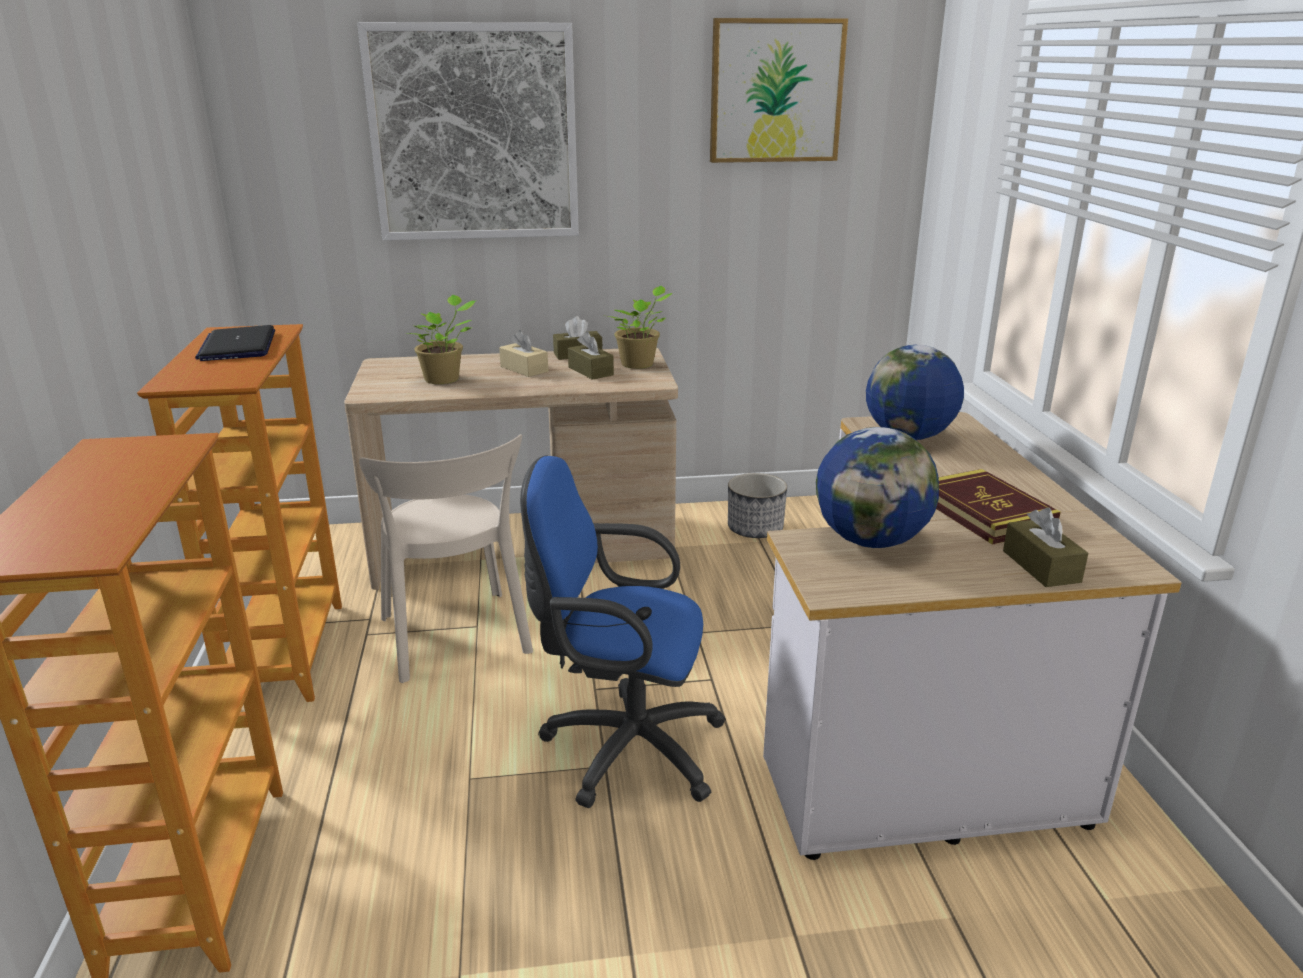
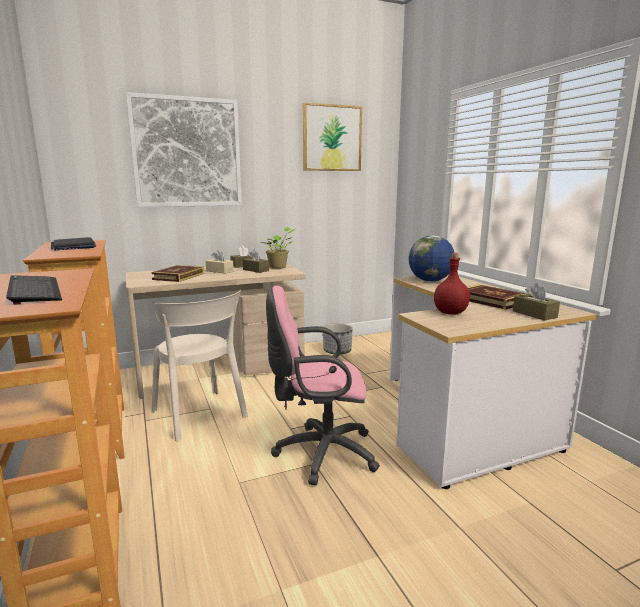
camera: 15 degrees left, 10 degrees down
potted plant [406,295,477,384] -> book [151,265,204,282]
blue office chair [520,455,726,808] -> pink office chair [266,286,380,485]
globe [816,427,939,548] -> red bottle [434,253,470,315]
none -> keyboard [6,275,62,305]

